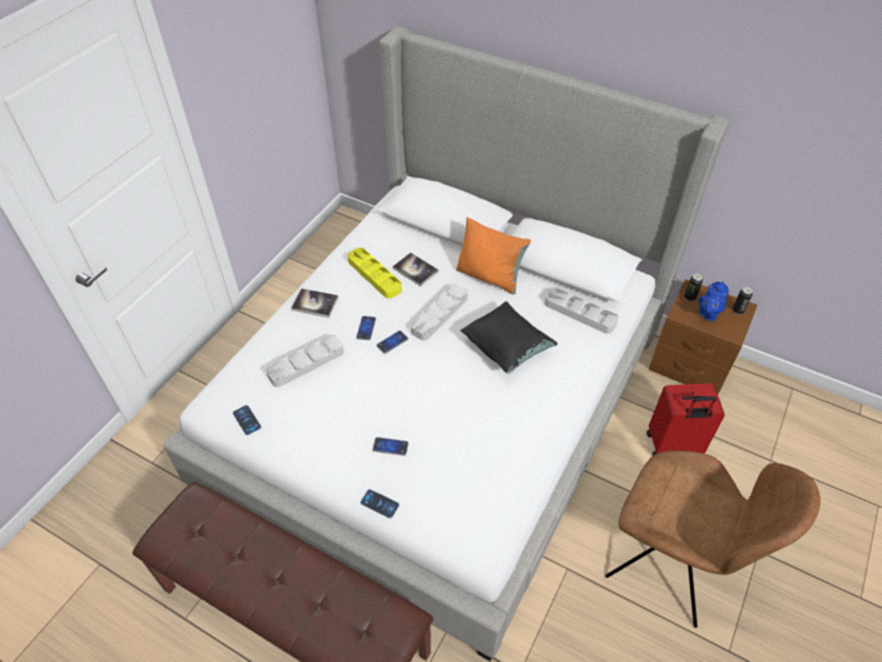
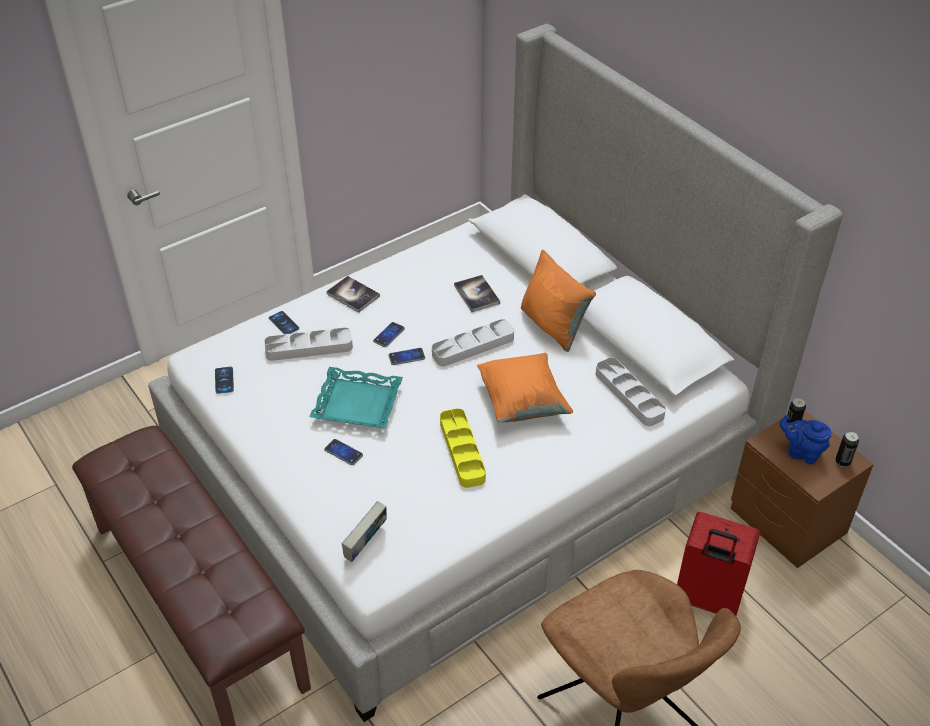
camera: 25 degrees right, 5 degrees down
yellow tray [348,248,402,299] -> yellow tray moved to [440,408,486,488]
phone [360,489,399,518] -> phone moved to [269,311,299,334]
black pillow [460,301,557,374] -> orange pillow [477,353,573,423]
blue teapot [698,281,729,321] -> blue teapot turned 60 degrees clockwise [780,415,831,464]
none -> turquoise tray [309,367,403,428]
none -> book [342,501,387,562]

